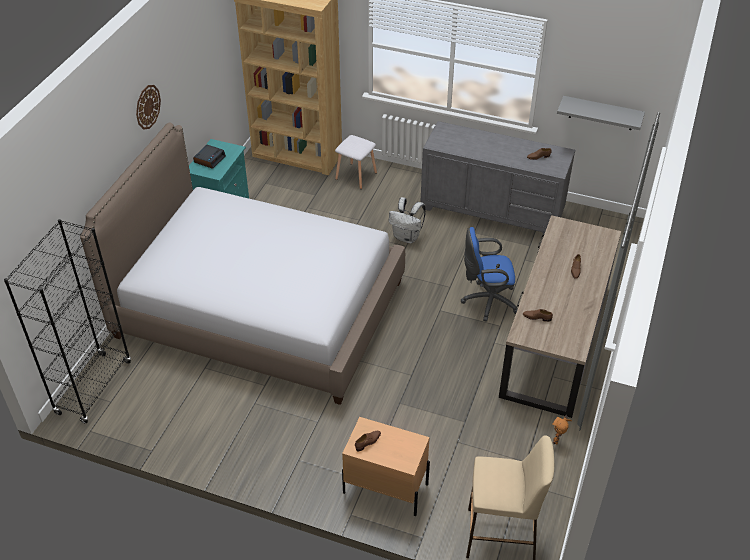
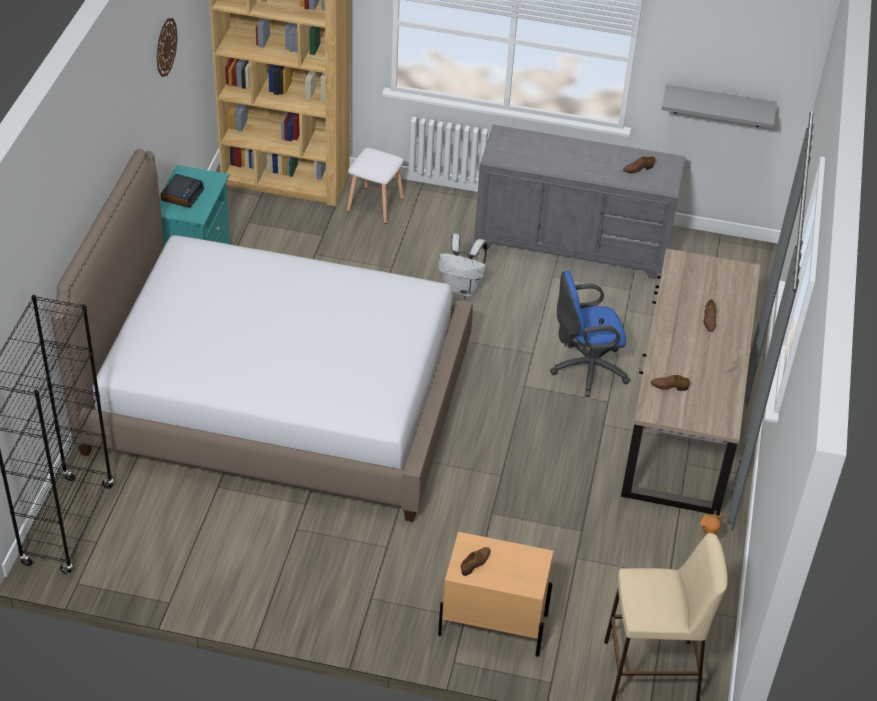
camera: 10 degrees left, 0 degrees up
wall clock [136,85,161,130] -> wall clock moved to [156,18,178,77]

